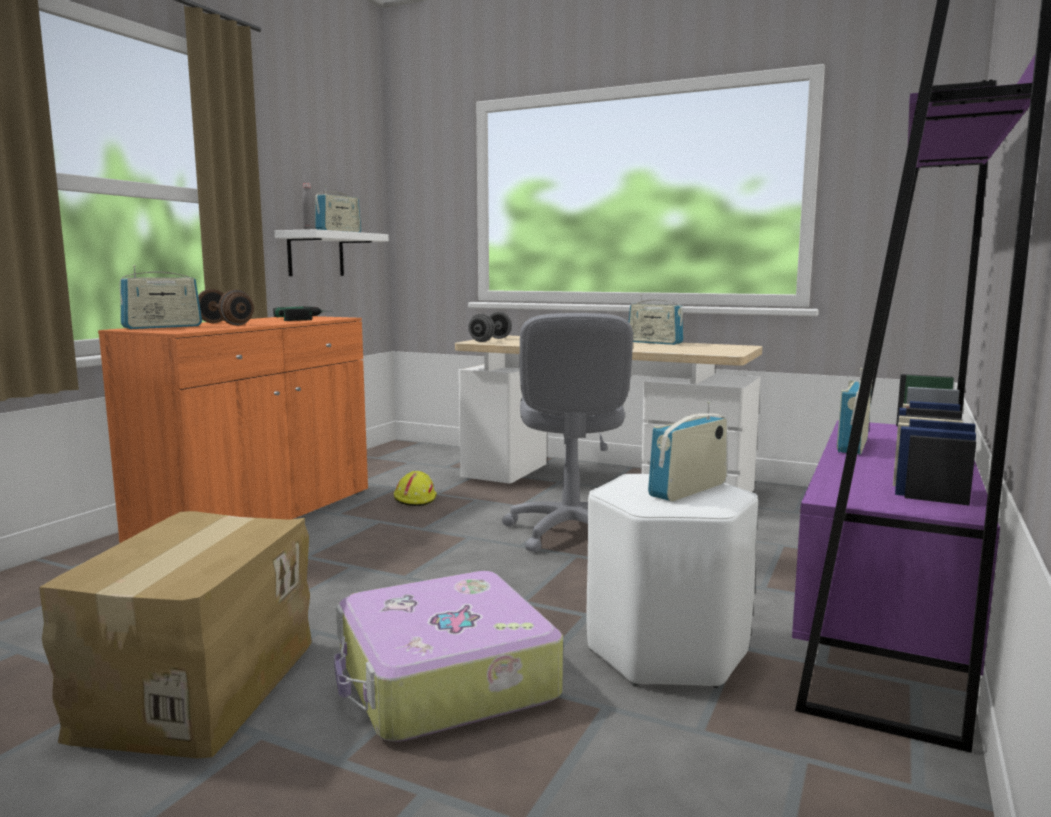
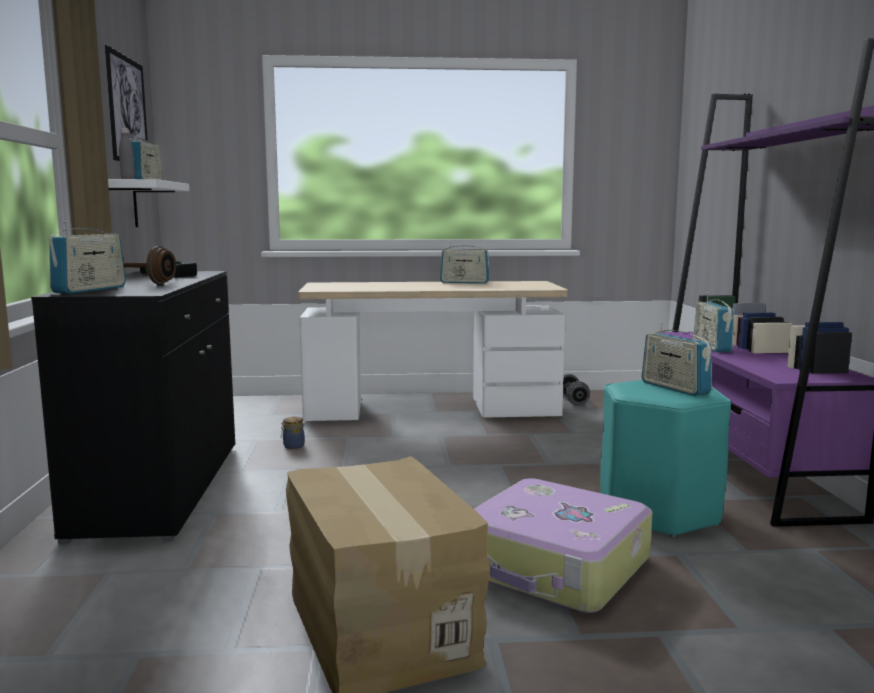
camera: 30 degrees left, 0 degrees up
orange cabinet [98,316,368,543] -> black cabinet [31,271,235,544]
yellow hard hat [394,471,437,506] -> jar [281,417,305,449]
grey dumbbell [468,312,512,342] -> grey dumbbell moved to [563,374,590,405]
grey office chair [502,313,633,552] -> none
white stool [587,474,758,688] -> turquoise stool [600,380,731,538]
radio [648,402,727,502] -> radio turned 45 degrees counterclockwise [642,322,712,396]
none -> picture [105,45,148,161]

